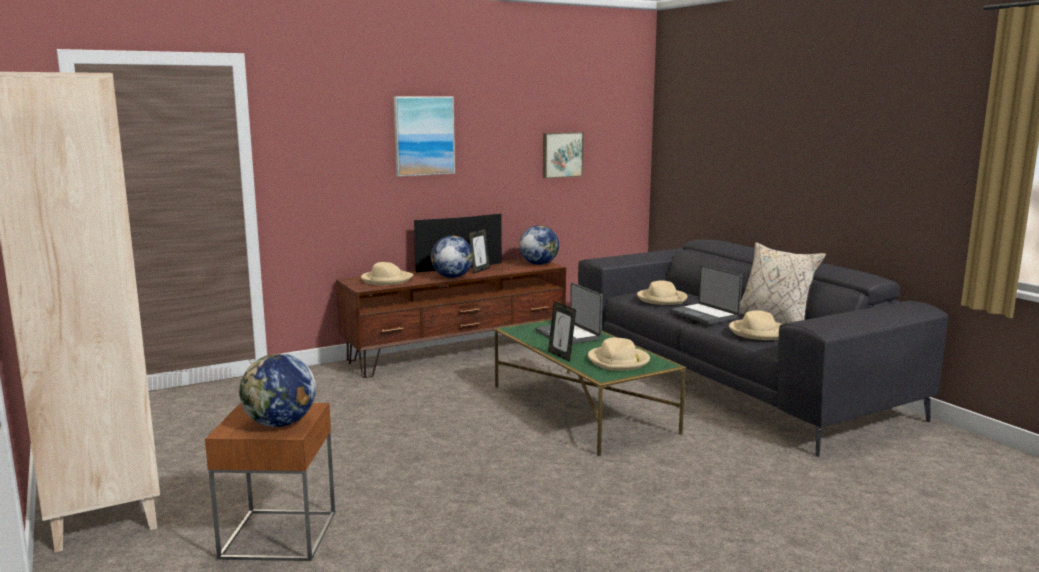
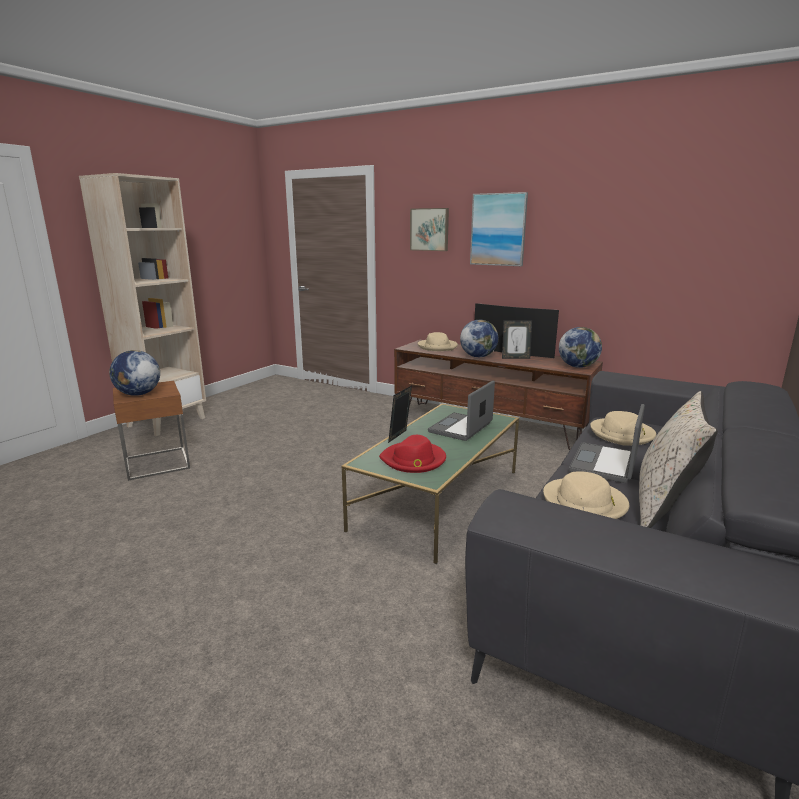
camera: 60 degrees right, 5 degrees up
picture [543,132,584,179] -> picture moved to [410,208,449,251]
beige hat [588,338,650,370] -> red hat [379,435,446,473]

